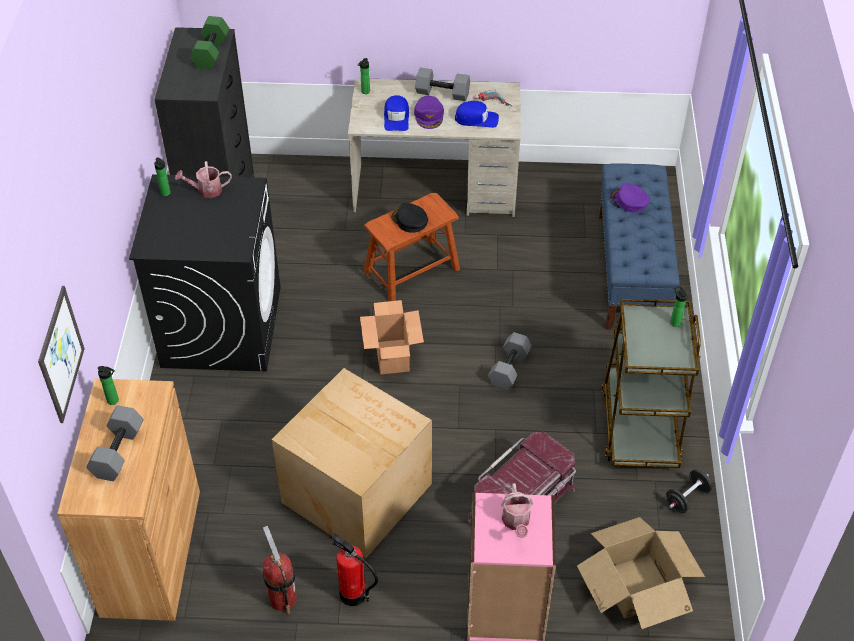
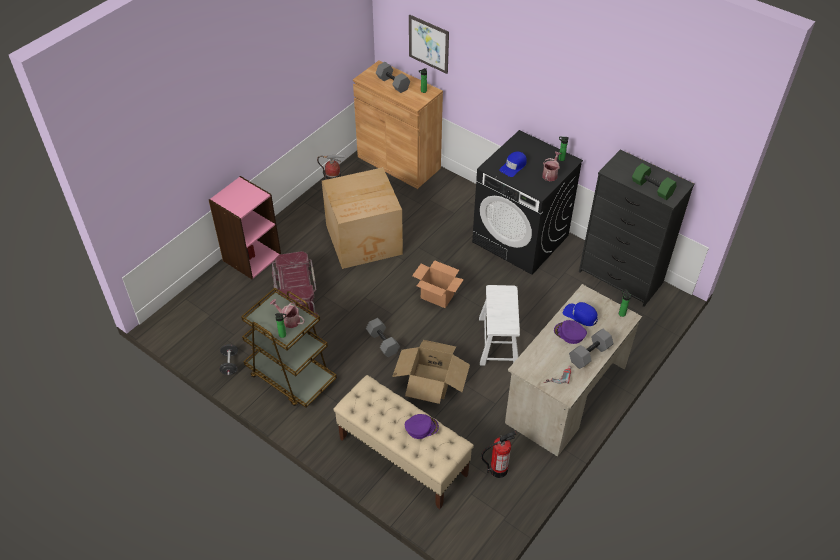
camera: 125 degrees right, 0 degrees up
fire extinguisher [331,533,378,606] -> fire extinguisher moved to [481,431,517,478]
brown stool [364,193,460,301] -> white stool [479,285,520,366]
black cap [391,203,428,233] -> none
blue cap [455,101,499,128] -> blue cap moved to [499,152,527,177]
watering can [501,483,533,538] -> watering can moved to [270,299,305,328]
cardboard box [577,517,705,629] -> cardboard box moved to [392,340,470,404]
blue bench [599,163,680,330] -> beige bench [333,375,474,509]

